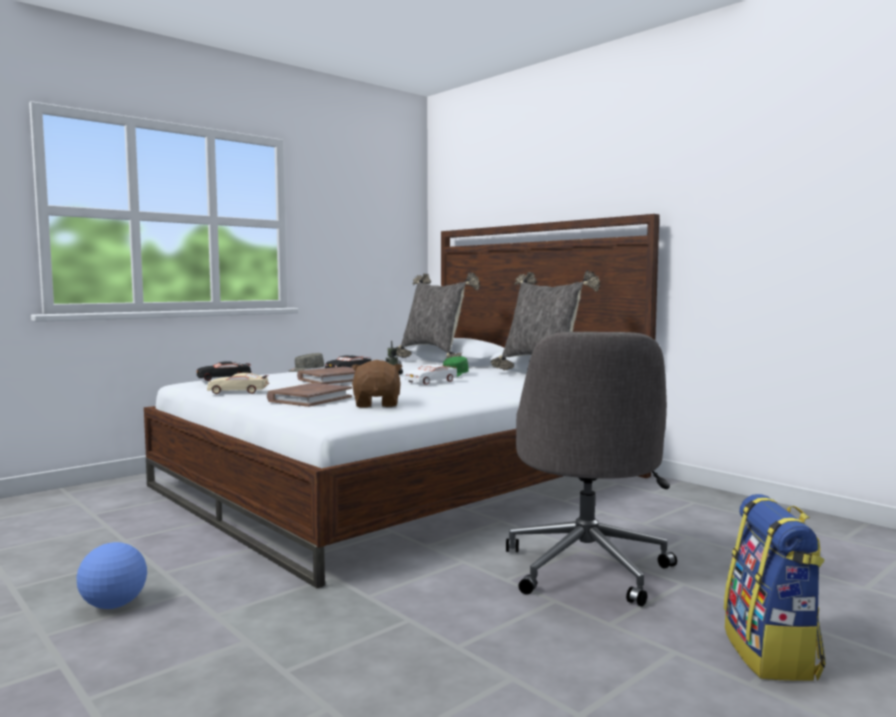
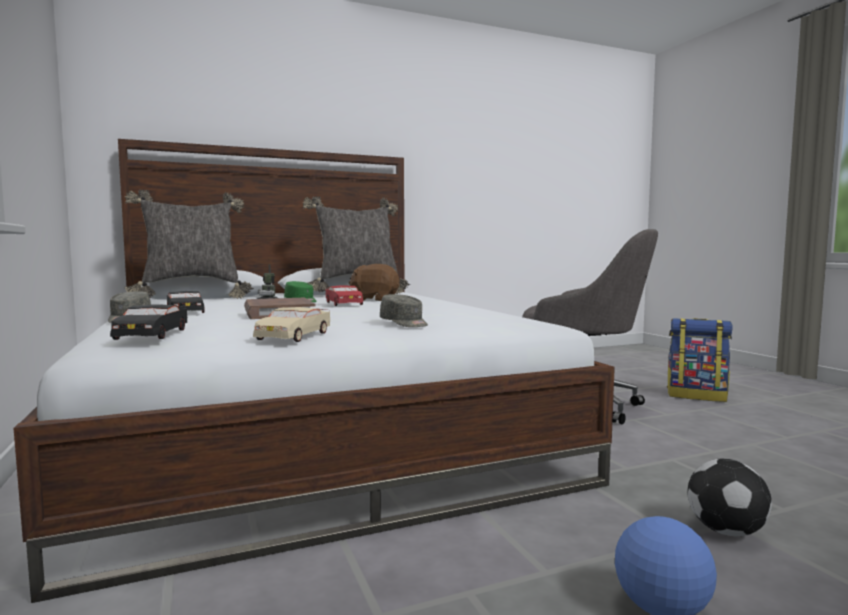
camera: 70 degrees left, 0 degrees up
brown book [267,383,352,407] -> grey cap [380,294,428,327]
brown plush toy [352,360,403,408] -> brown plush toy moved to [349,264,400,301]
white toy car [405,364,457,385] -> red toy car [326,285,363,306]
none -> football [687,459,772,536]

